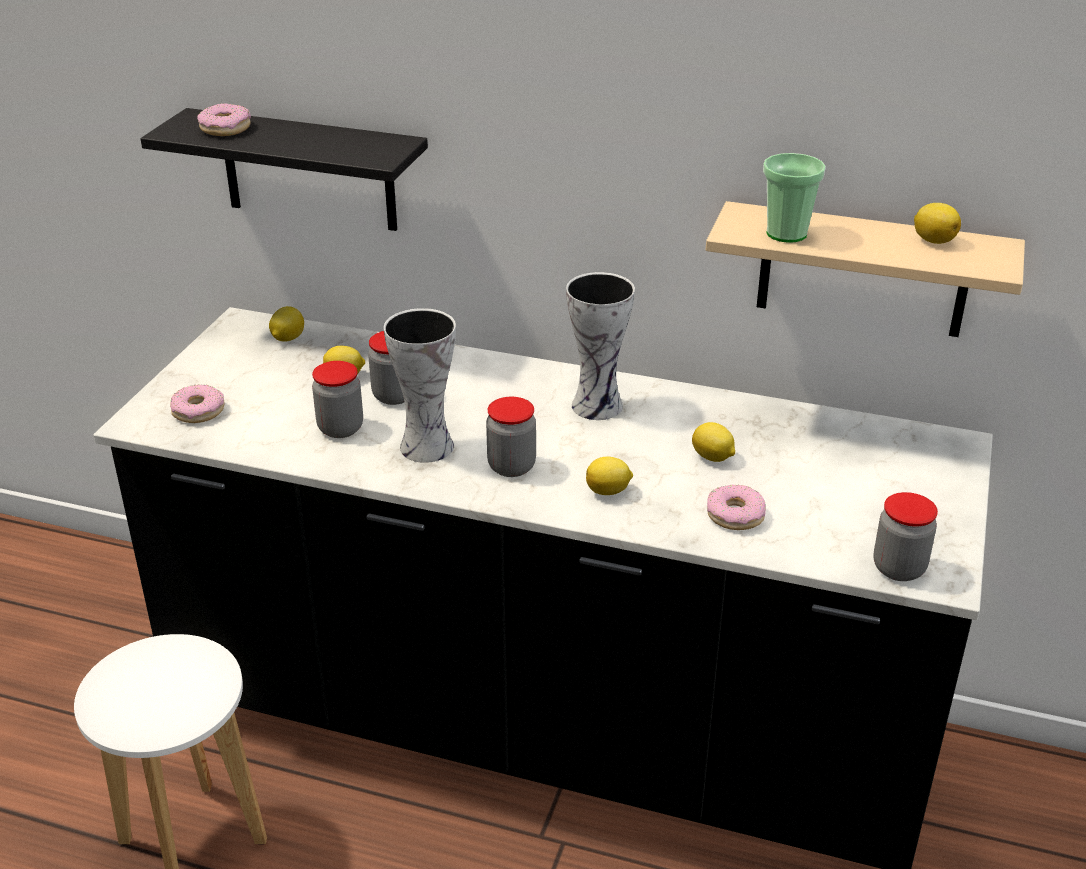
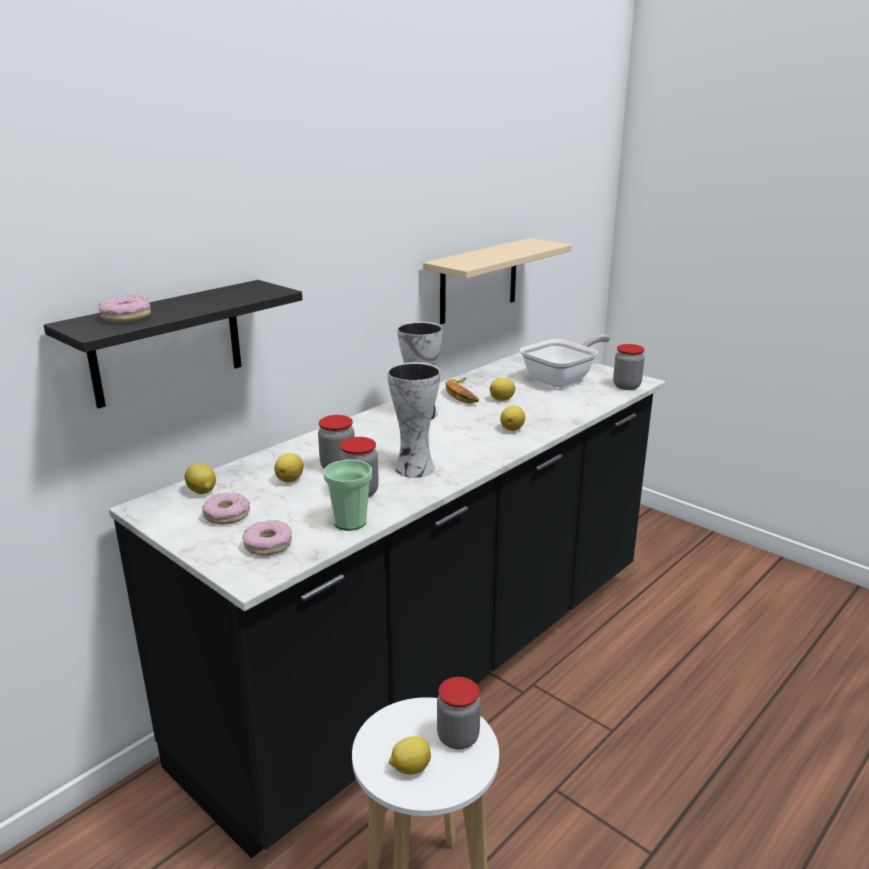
camera: 65 degrees left, 10 degrees down
jar [486,396,536,477] -> jar moved to [437,677,481,749]
donut [707,485,766,530] -> donut moved to [202,492,250,524]
cup [763,153,826,243] -> cup moved to [323,460,372,531]
lemon [914,203,961,244] -> lemon moved to [389,736,431,774]
none -> banana [445,378,479,404]
none -> frying pan [520,335,610,387]

